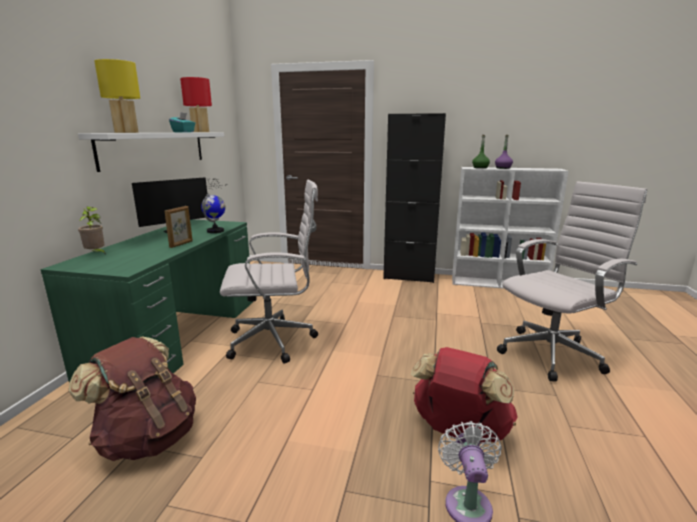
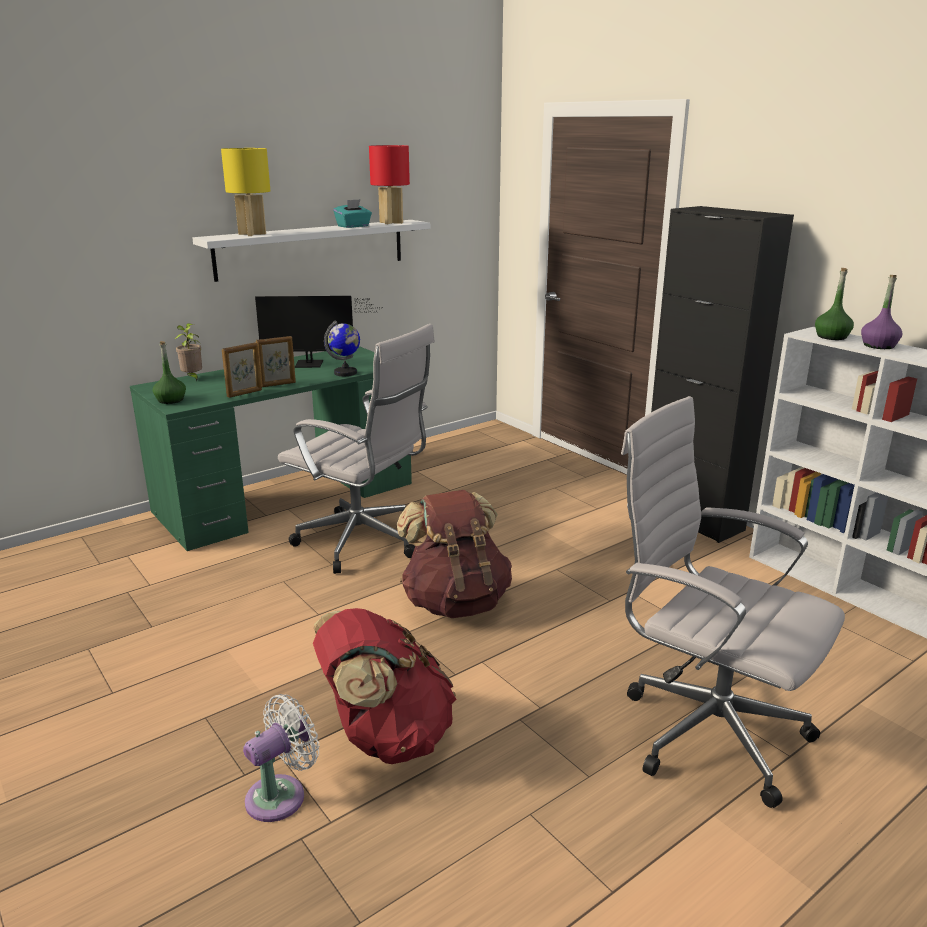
camera: 40 degrees right, 5 degrees up
brown backpack [69,337,196,461] -> brown backpack moved to [396,490,512,618]
white office chair [497,181,647,382] -> white office chair turned 150 degrees counterclockwise [621,396,845,808]
none -> green bottle [153,341,186,404]
none -> picture frame [222,343,262,398]

